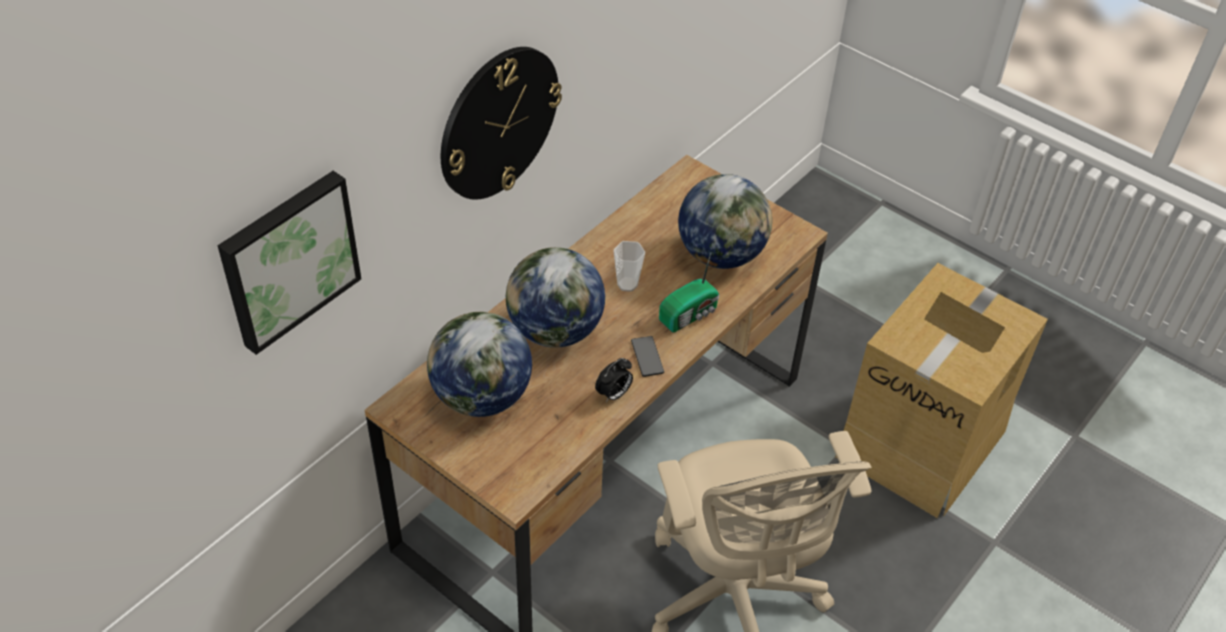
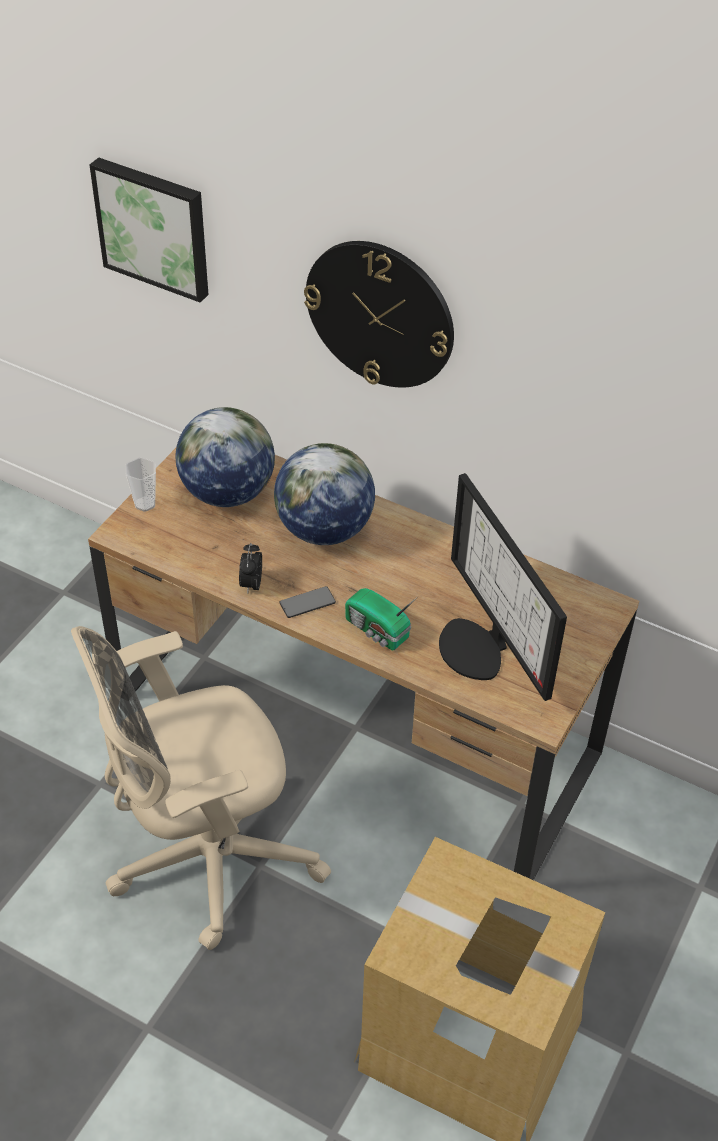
camera: 80 degrees right, 0 degrees up
alarm clock [595,358,633,402] -> alarm clock turned 60 degrees clockwise [239,543,262,594]
cup [614,241,645,292] -> cup moved to [125,457,156,512]
globe [678,174,772,269] -> monitor [439,473,567,701]

